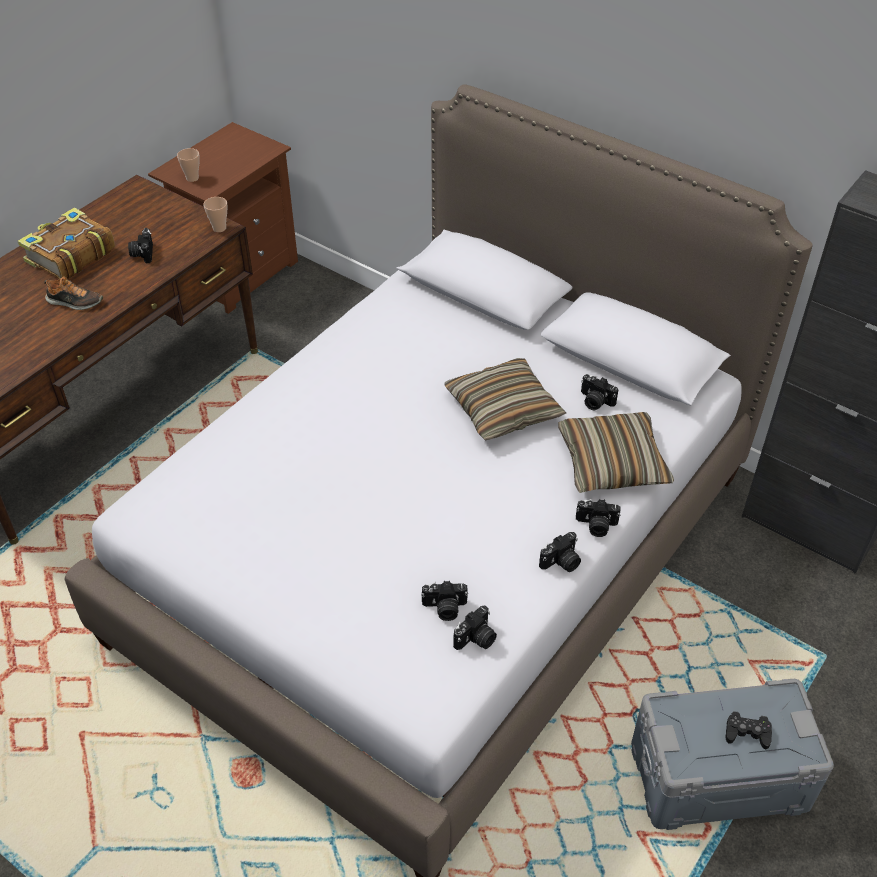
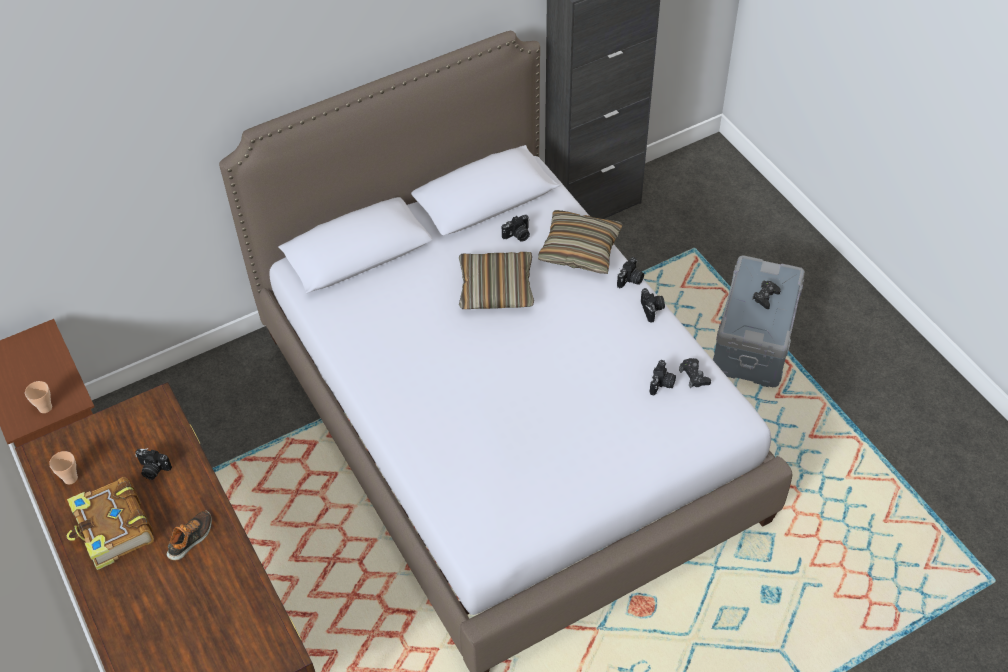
camera: 65 degrees left, 5 degrees up
cup [203,197,228,232] -> cup moved to [49,451,78,484]
camera [453,605,497,650] -> black game controller [679,358,711,389]

